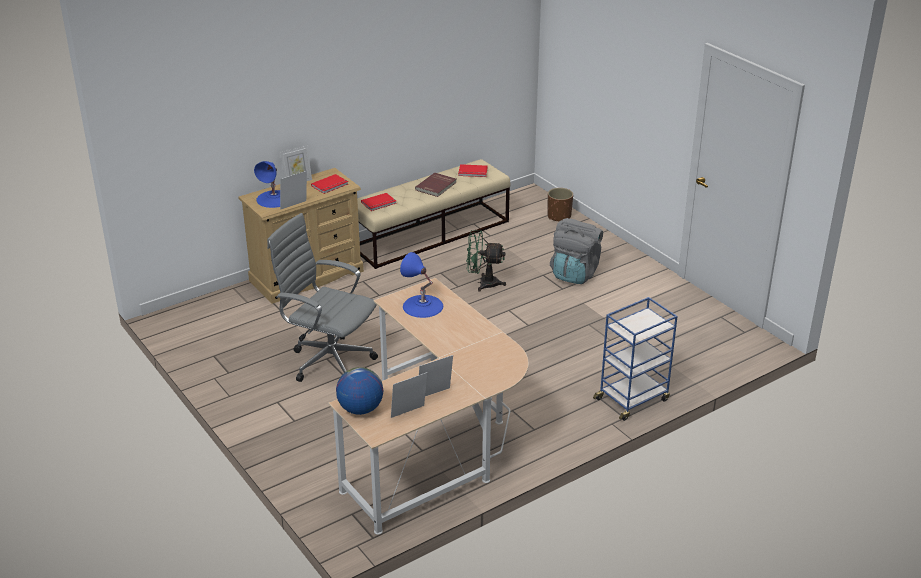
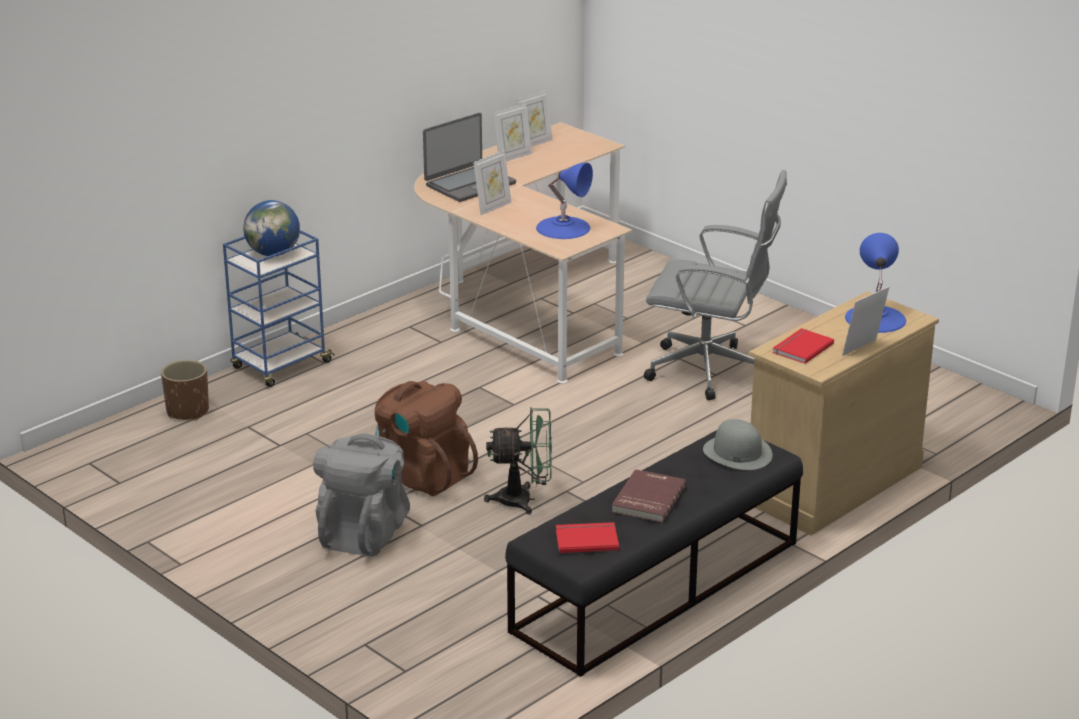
camera: 170 degrees right, 5 degrees down
picture frame [280,171,307,210] -> picture frame moved to [473,150,512,215]
globe [336,367,383,415] -> globe moved to [244,200,300,256]
beige bench [357,159,510,269] -> black bench [505,430,803,677]
red book [361,193,397,211] -> grey hat [703,419,773,470]
brown planter [548,188,573,221] -> brown planter moved to [161,360,209,420]
none -> brown backpack [375,381,478,496]
none -> laptop [423,113,516,202]

